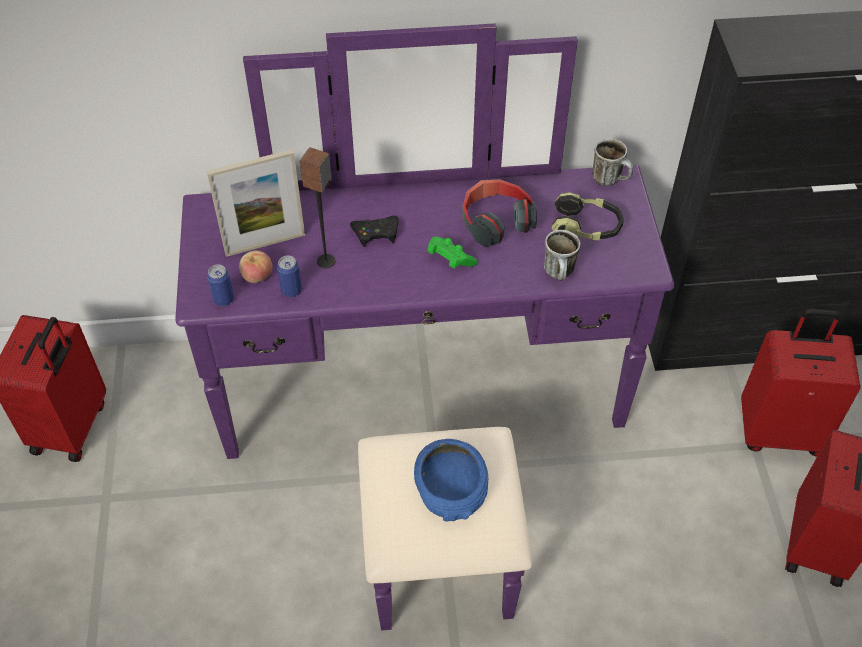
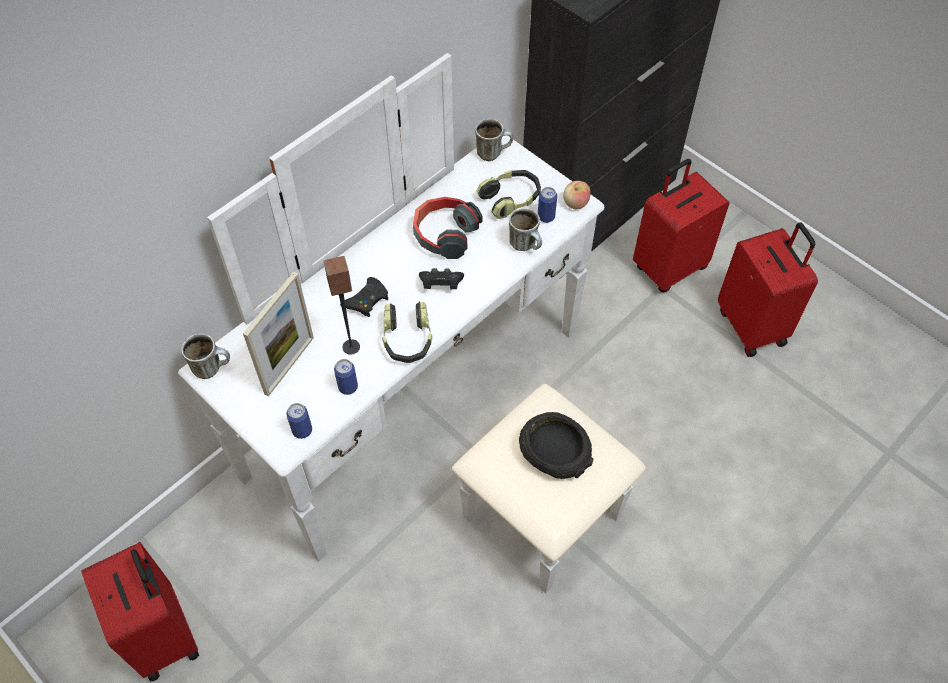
camera: 40 degrees left, 5 degrees up
purple dresser [175,23,674,630] -> white dresser [178,53,646,594]
apple [239,250,272,283] -> apple moved to [563,181,591,209]
blue bowl [414,439,488,522] -> black bowl [519,412,594,479]
green game controller [427,237,477,269] -> black game controller [419,268,464,289]
none -> mug [181,333,230,379]
none -> headphones [382,302,432,363]
none -> can [538,187,557,223]

